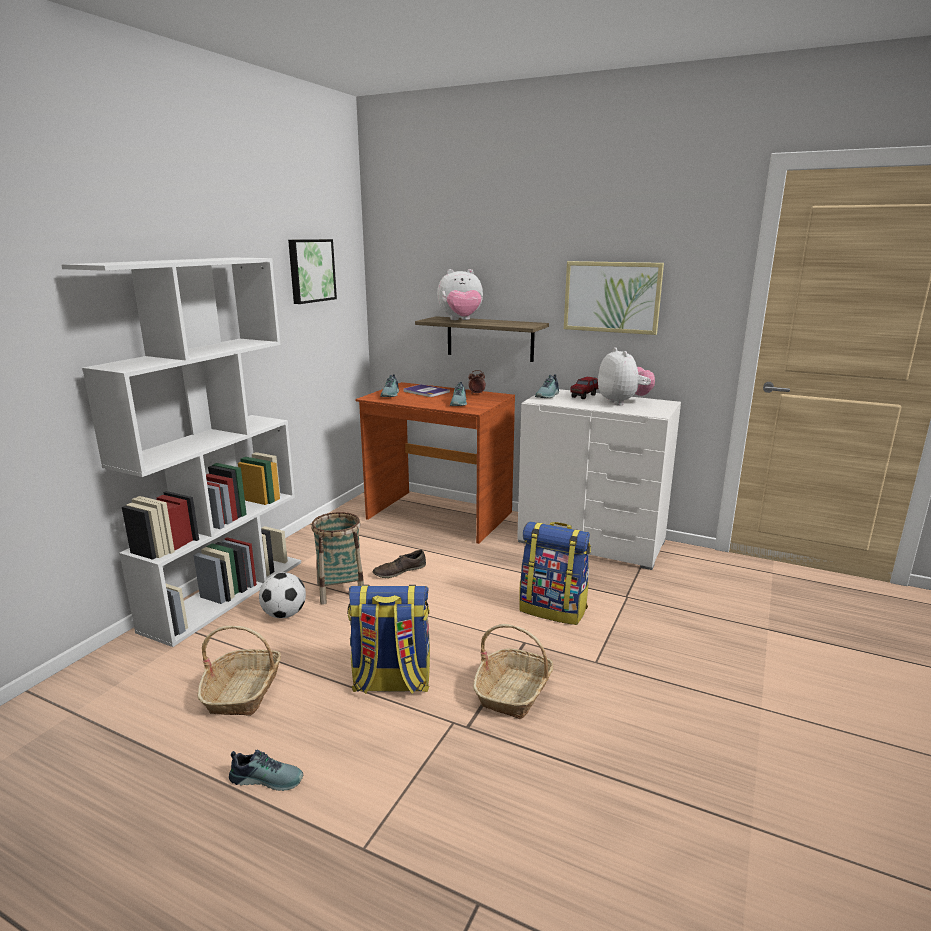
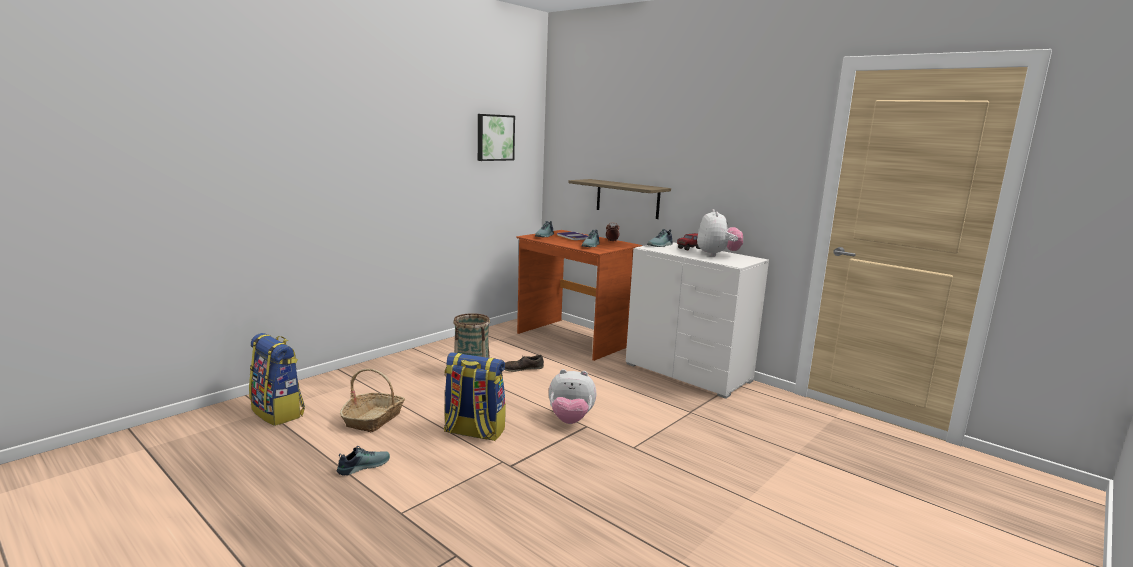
camera: 15 degrees right, 5 degrees down
white bookcase [61,257,301,647] -> none
shoe [229,750,303,791] -> shoe turned 60 degrees counterclockwise [337,446,390,476]
football [259,573,306,618] -> none
plush toy [437,269,483,320] -> plush toy moved to [549,369,596,424]
basket [473,624,554,719] -> none
backpack [519,521,591,625] -> backpack moved to [249,333,305,426]
picture [564,261,664,335] -> none

